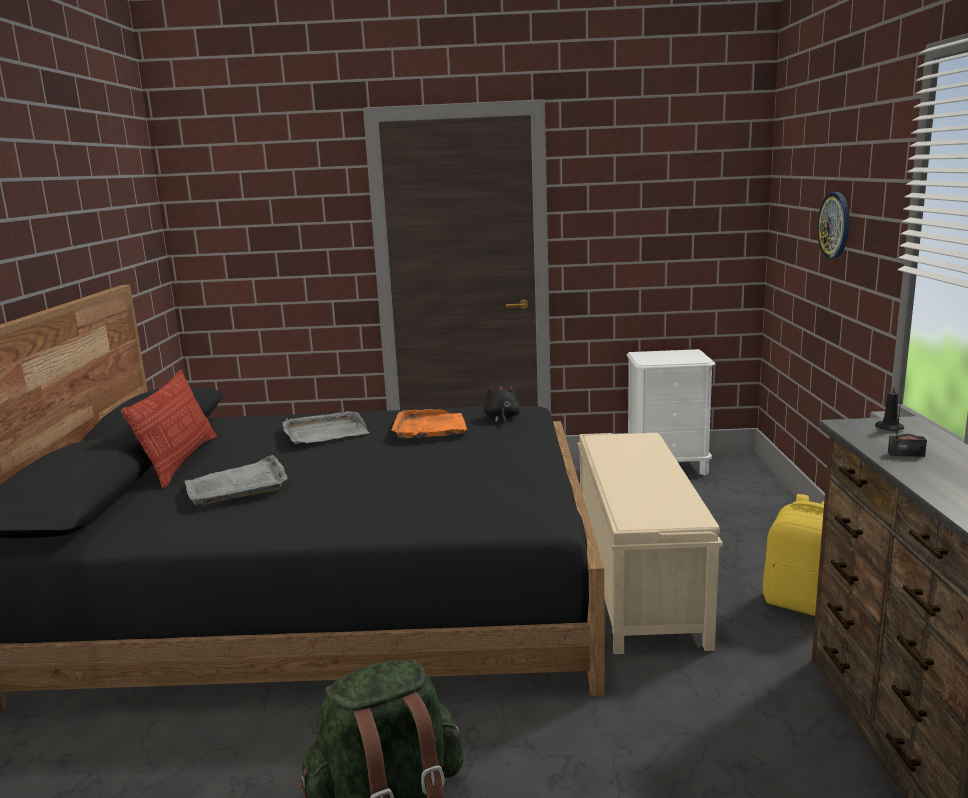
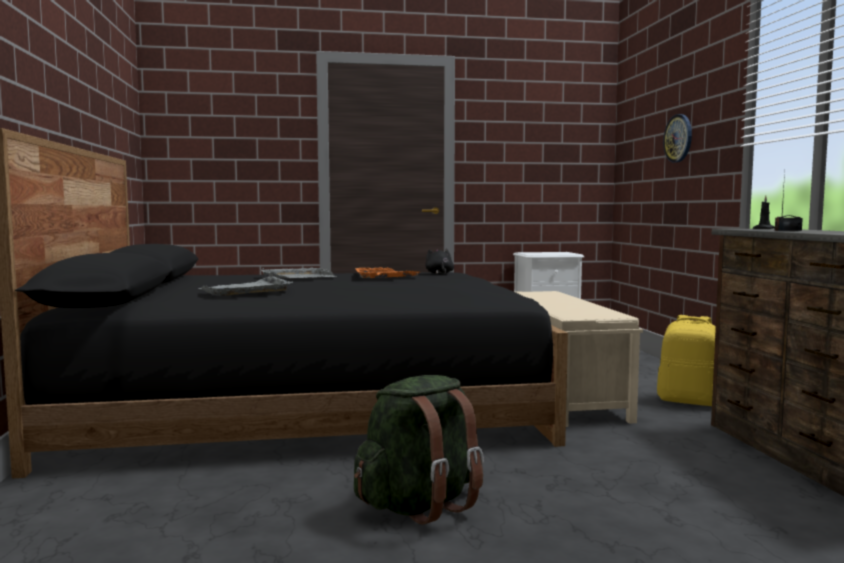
camera: 10 degrees left, 10 degrees down
pillow [121,369,217,489] -> none

